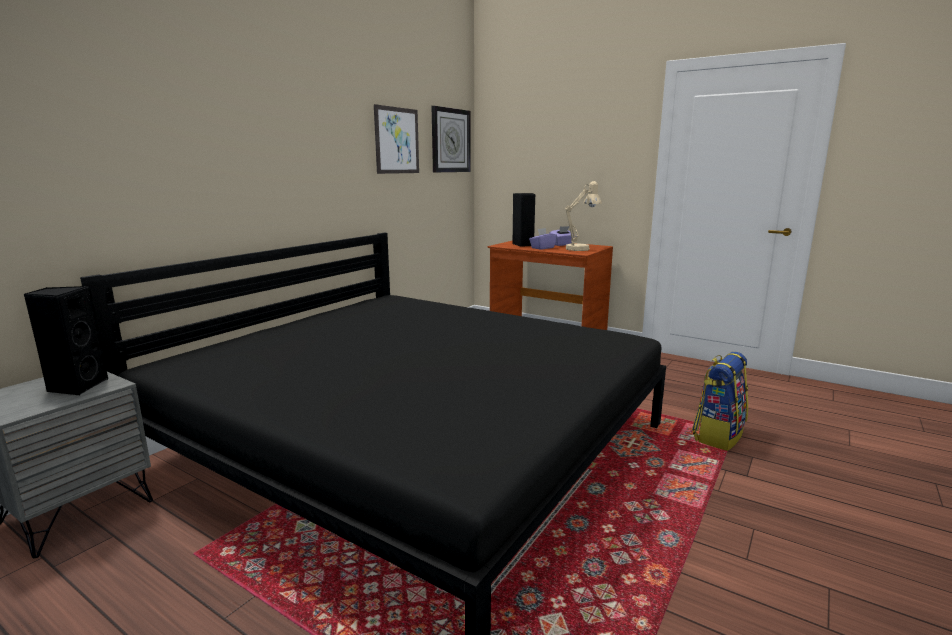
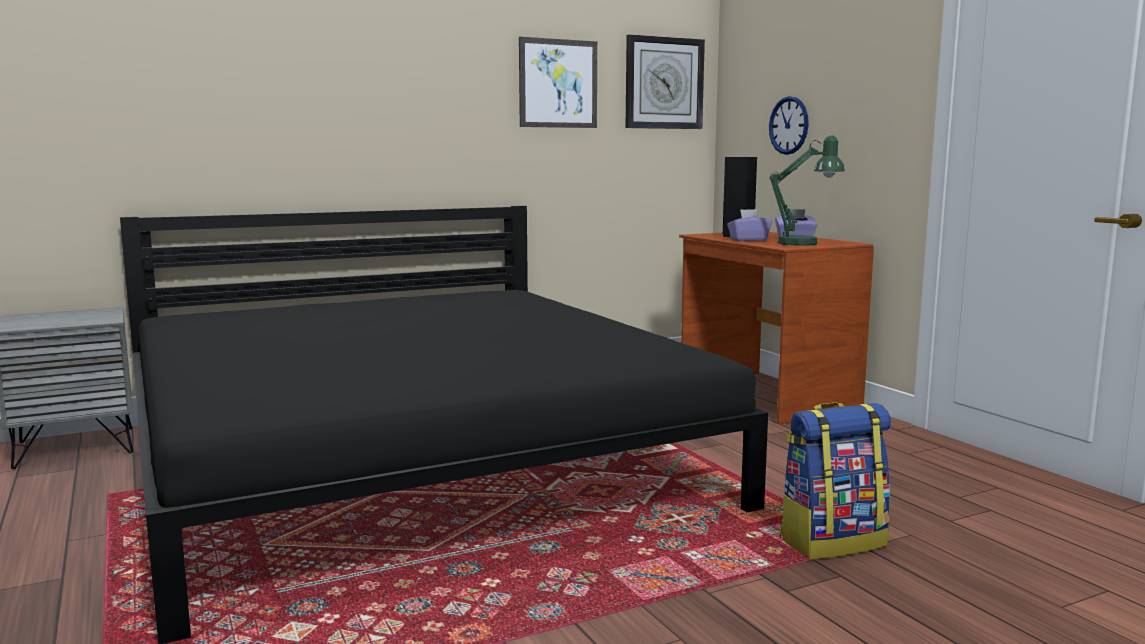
camera: 30 degrees right, 5 degrees down
black speaker [24,286,108,395] -> none
beige table lamp [565,181,602,251] -> green table lamp [769,136,845,246]
none -> wall clock [769,96,809,155]

